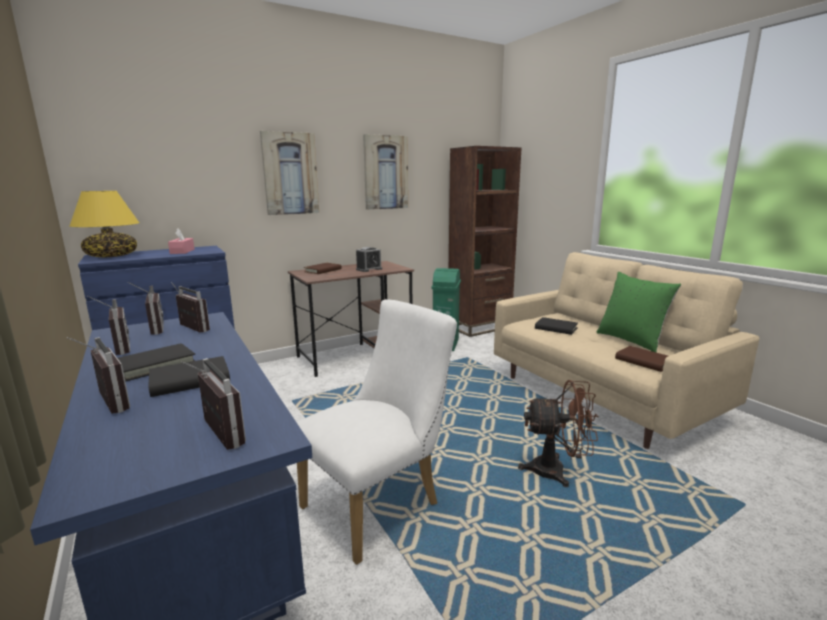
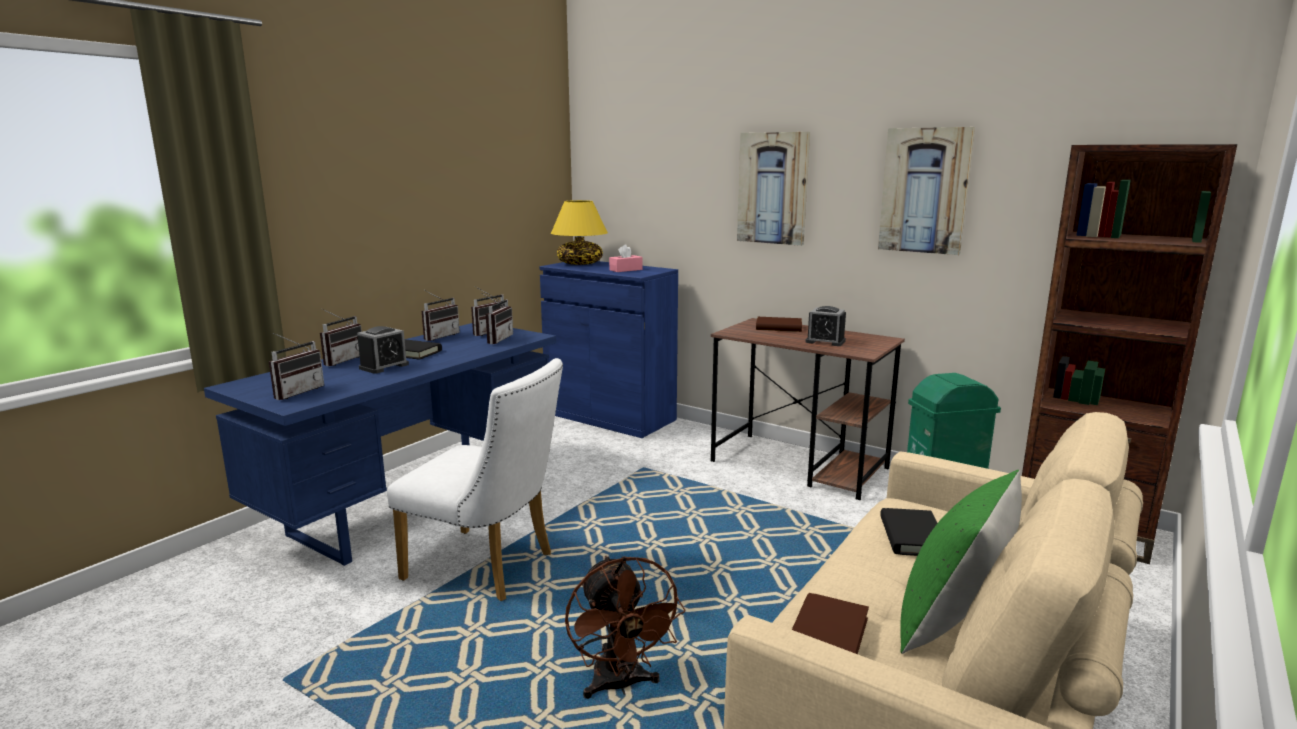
camera: 65 degrees right, 0 degrees up
black book [148,356,230,397] -> alarm clock [357,326,409,374]

